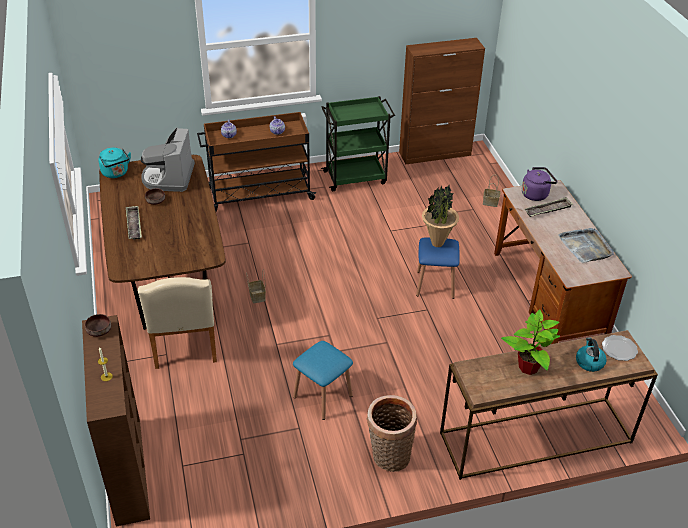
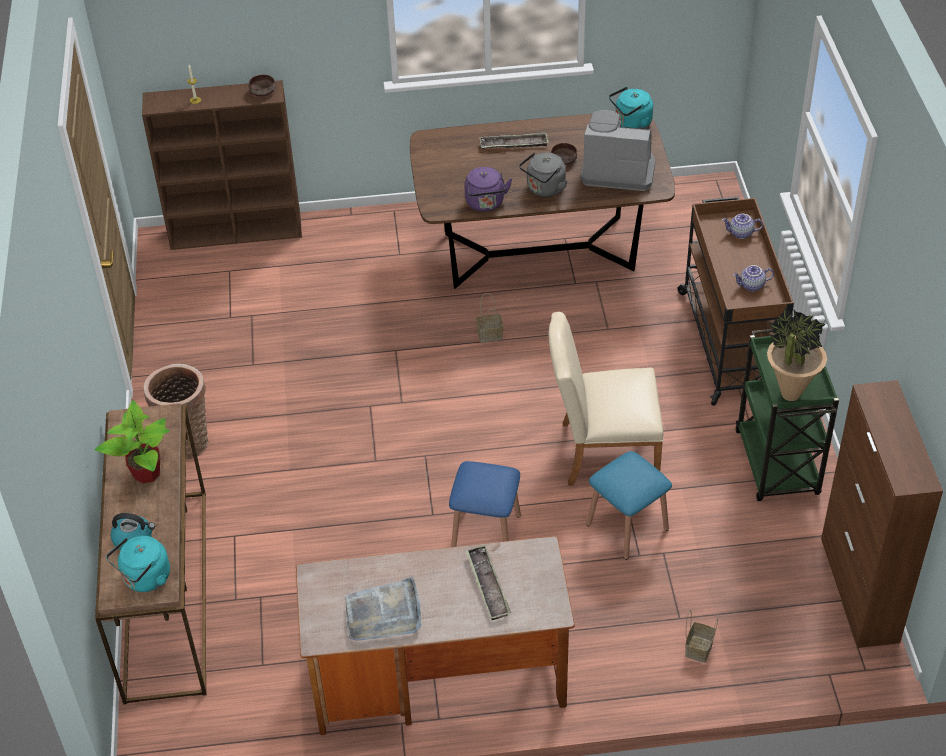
camera: 100 degrees right, 5 degrees up
beige chair [138,277,217,369] -> beige chair moved to [549,312,663,486]
blue stool [293,341,353,420] -> blue stool moved to [586,451,672,560]
potted plant [422,184,459,247] -> potted plant moved to [767,307,827,401]
purple kettle [522,167,558,201] -> purple kettle moved to [465,167,512,211]
plate [602,335,638,361] -> turquoise kettle [106,536,170,592]
none -> grey kettle [519,153,567,197]

